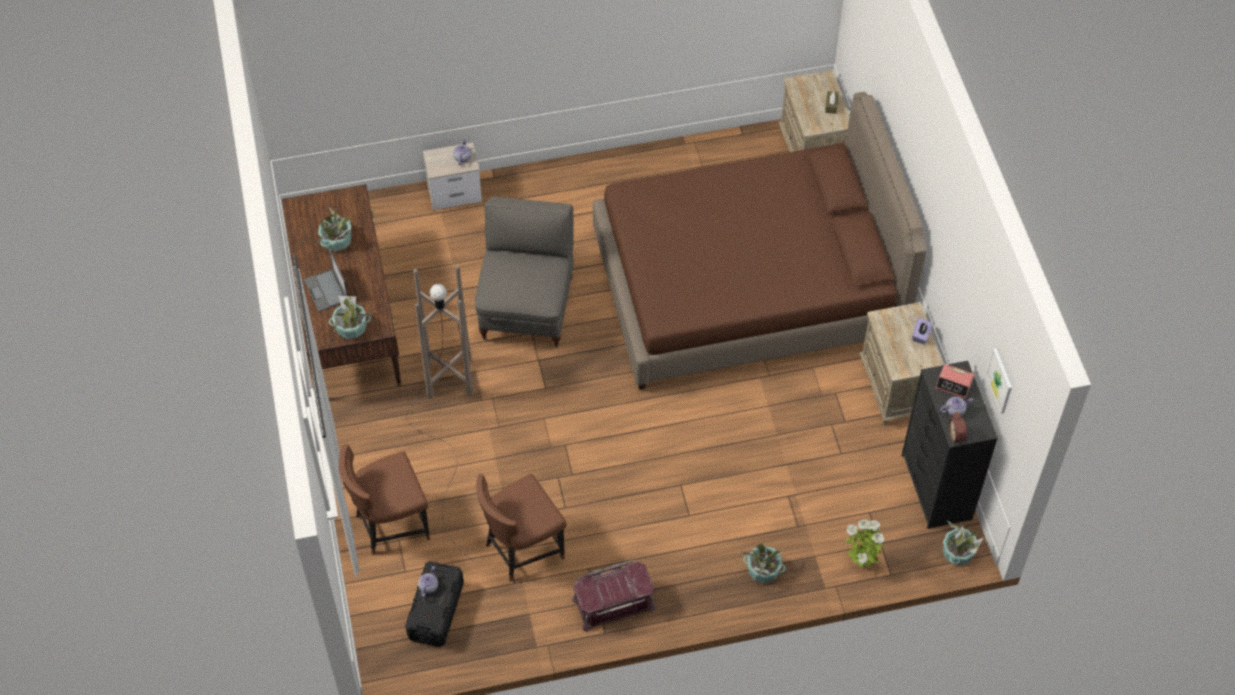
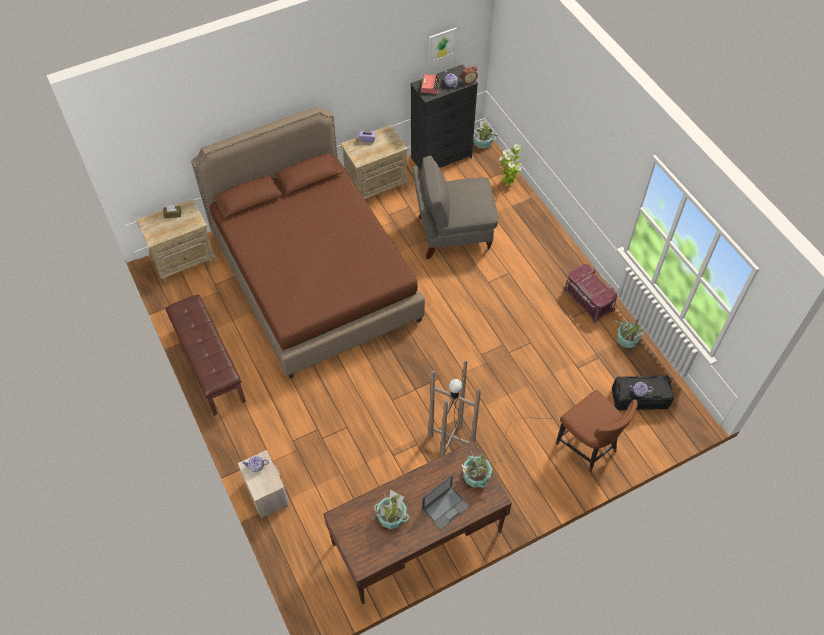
camera: 105 degrees left, 0 degrees up
grey armchair [475,197,574,348] -> grey armchair moved to [412,155,498,259]
brown chair [476,474,567,582] -> none
potted plant [741,543,785,584] -> potted plant moved to [616,319,644,348]
none -> brown bench [166,295,246,416]

